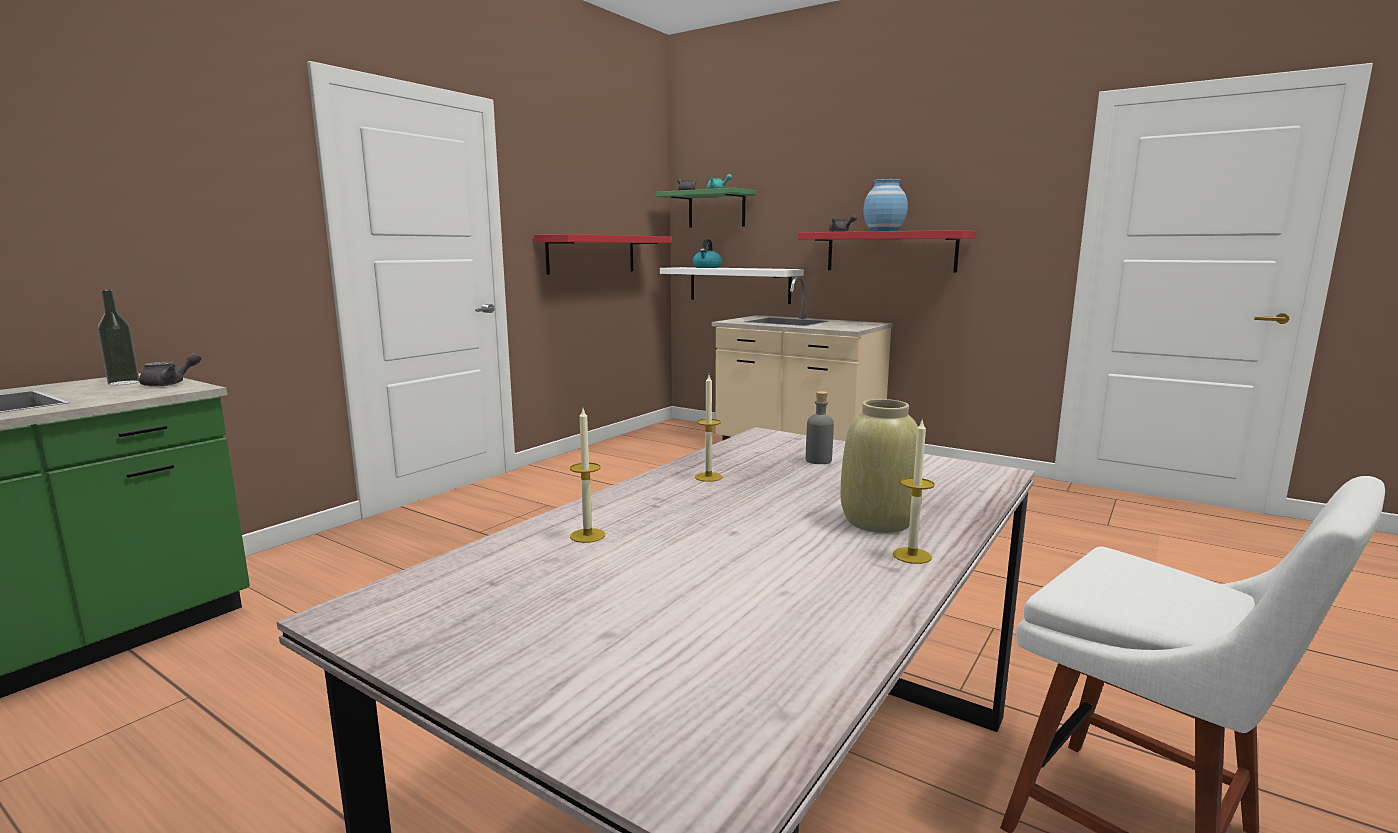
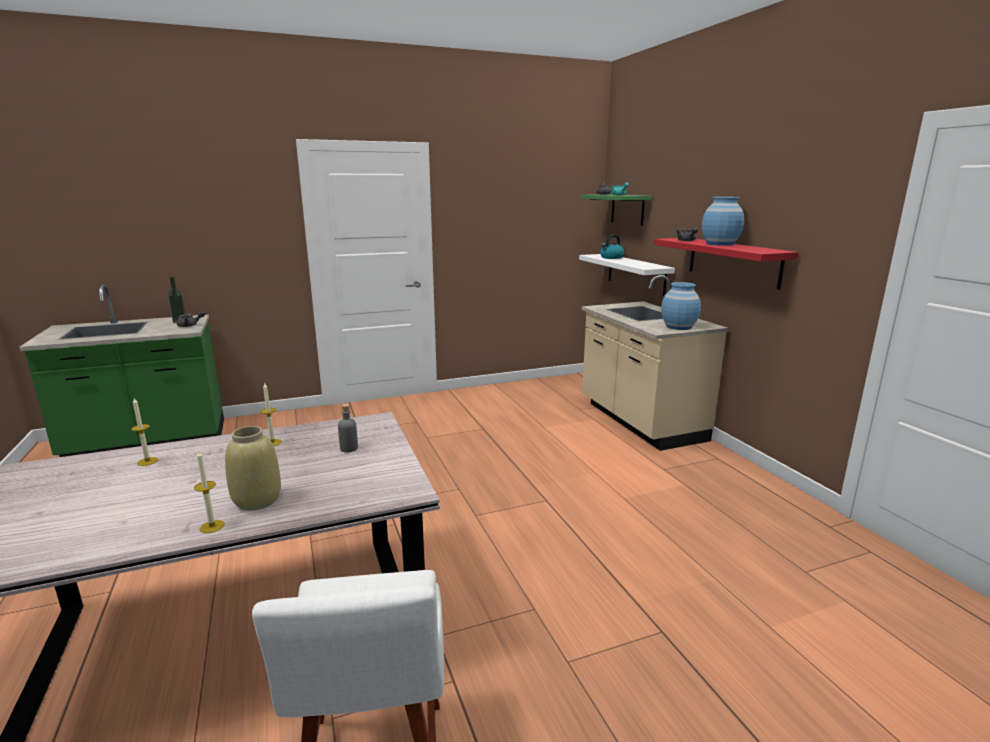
camera: 35 degrees right, 5 degrees up
red shelf [534,234,672,275] -> none
none -> blue vase [661,282,701,330]

